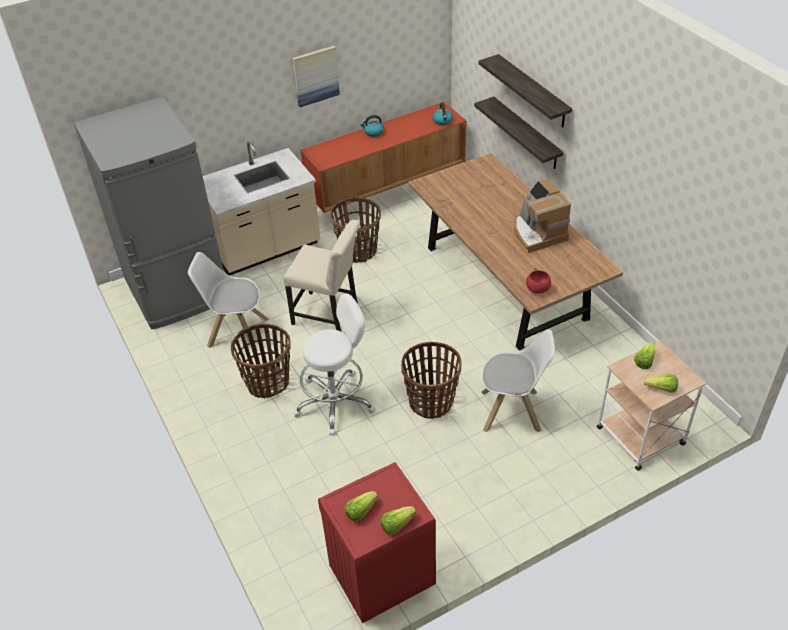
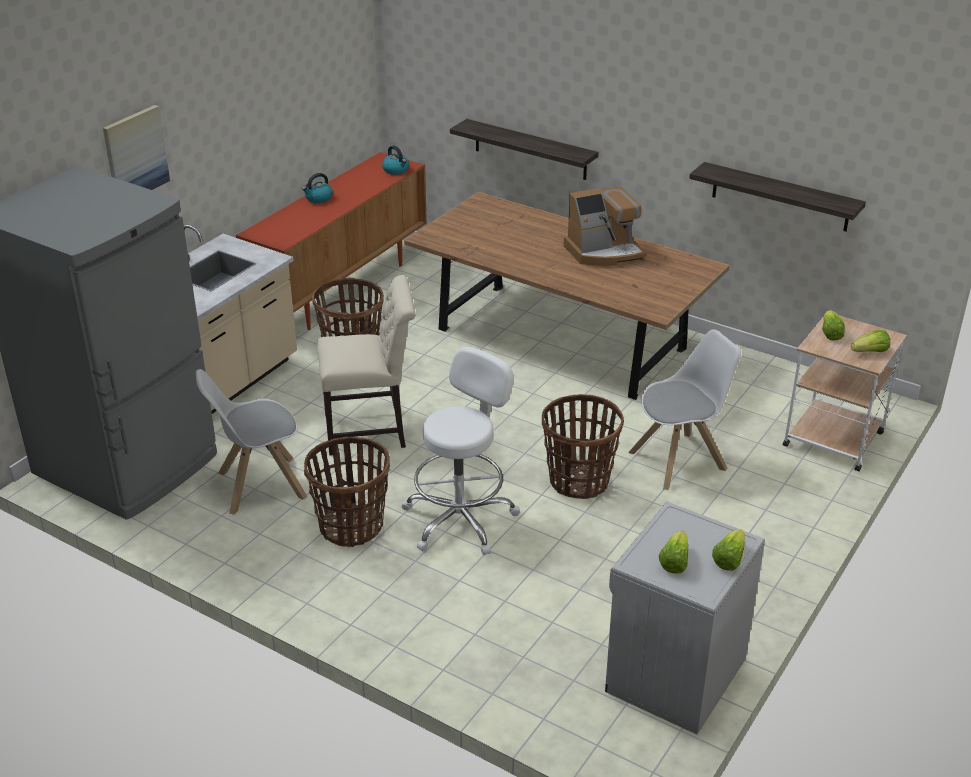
camera: 30 degrees left, 10 degrees down
picture [293,46,340,107] -> picture moved to [103,105,170,190]
red washing machine [318,462,436,623] -> white washing machine [605,501,765,734]
shelf [478,54,572,127] -> shelf moved to [689,162,866,231]
coffee machine [514,179,571,253] -> coffee machine turned 60 degrees counterclockwise [564,186,647,266]
red bowl [526,270,551,294] -> none

